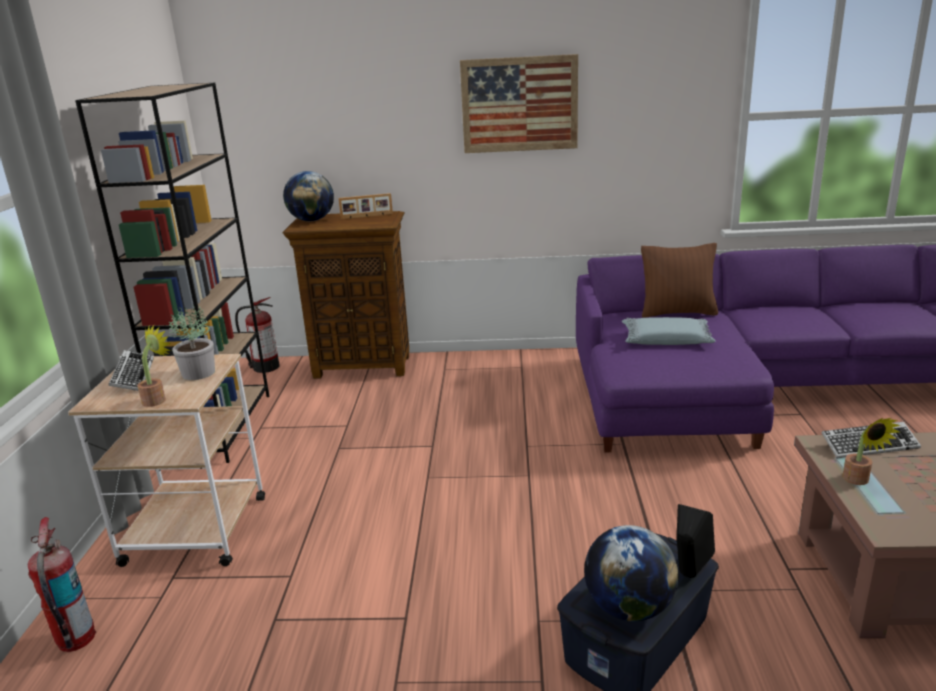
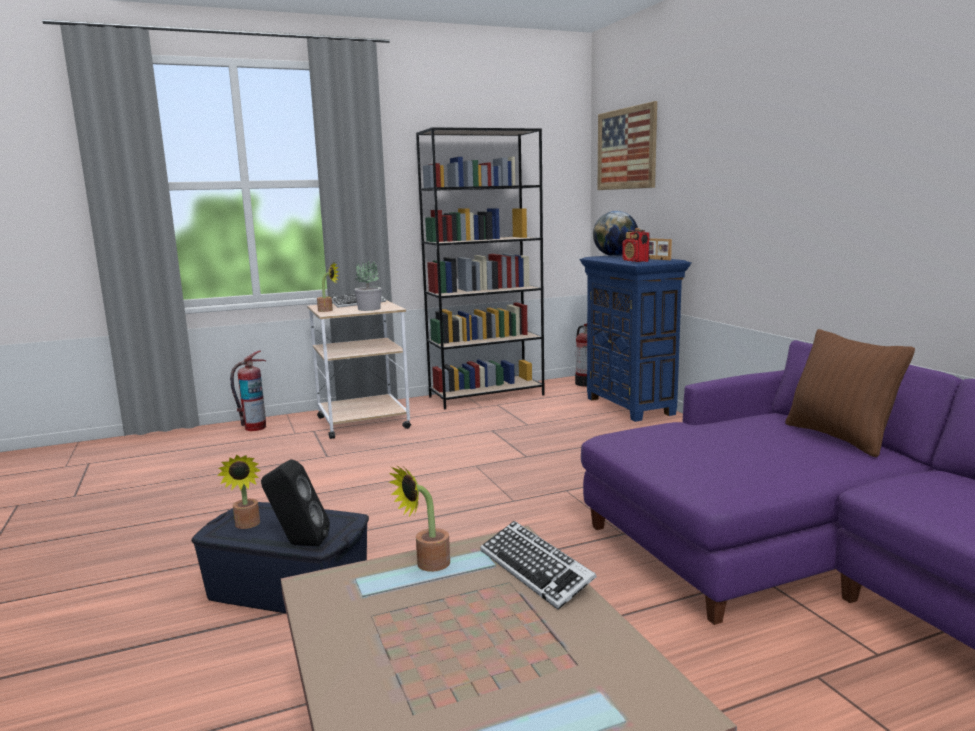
camera: 65 degrees right, 10 degrees down
brown cabinet [282,211,409,379] -> blue cabinet [579,255,692,422]
picture [460,54,578,153] -> picture moved to [598,101,657,190]
globe [584,525,678,621] -> potted plant [217,455,261,529]
blue pillow [622,317,716,345] -> none
none -> radio [622,228,650,262]

